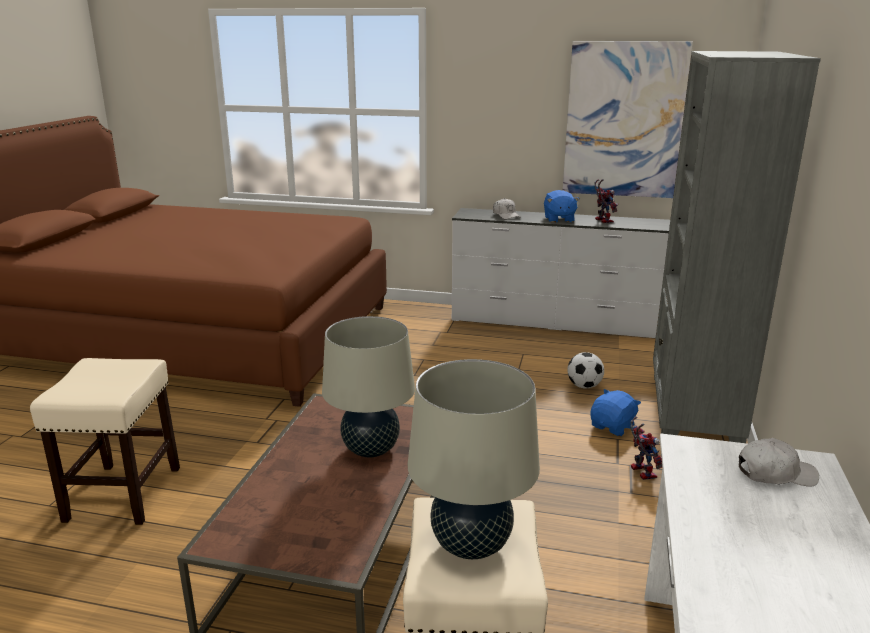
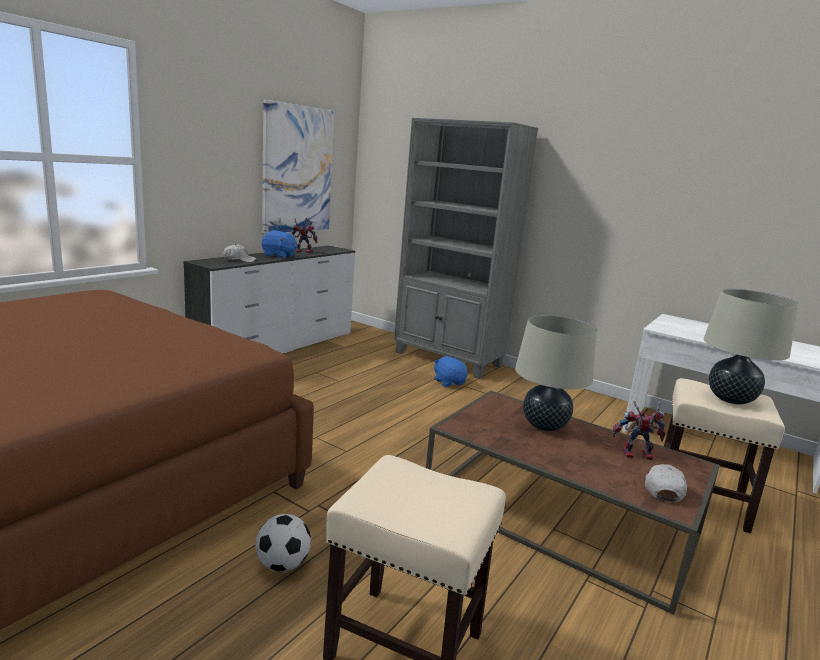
camera: 70 degrees left, 5 degrees down
football [567,352,604,389] -> football moved to [255,514,311,572]
toy robot [630,417,662,480] -> toy robot moved to [611,401,665,460]
white cap [739,438,819,487] -> white cap moved to [645,464,687,502]

